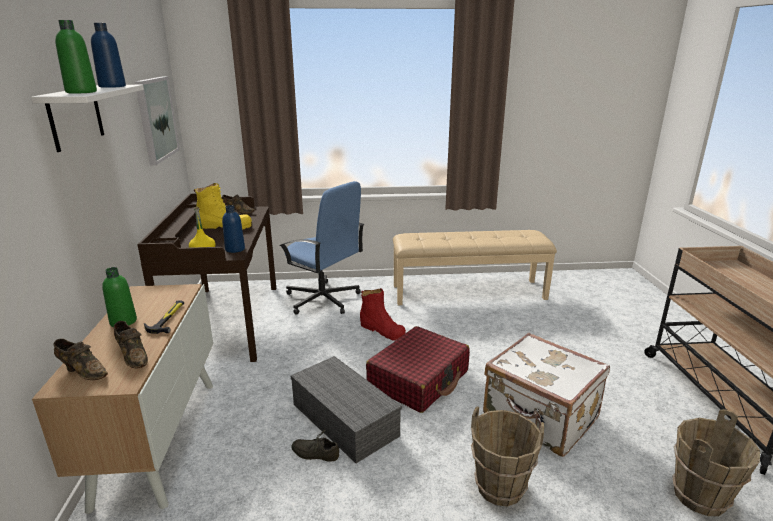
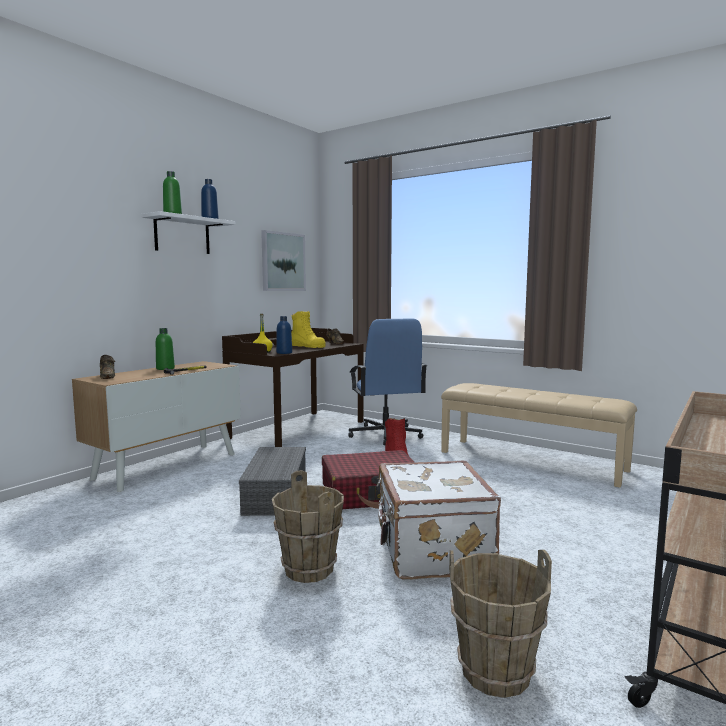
camera: 40 degrees right, 15 degrees down
brown shoe [114,321,148,368] -> none
grey shoe [292,429,339,462] -> none

